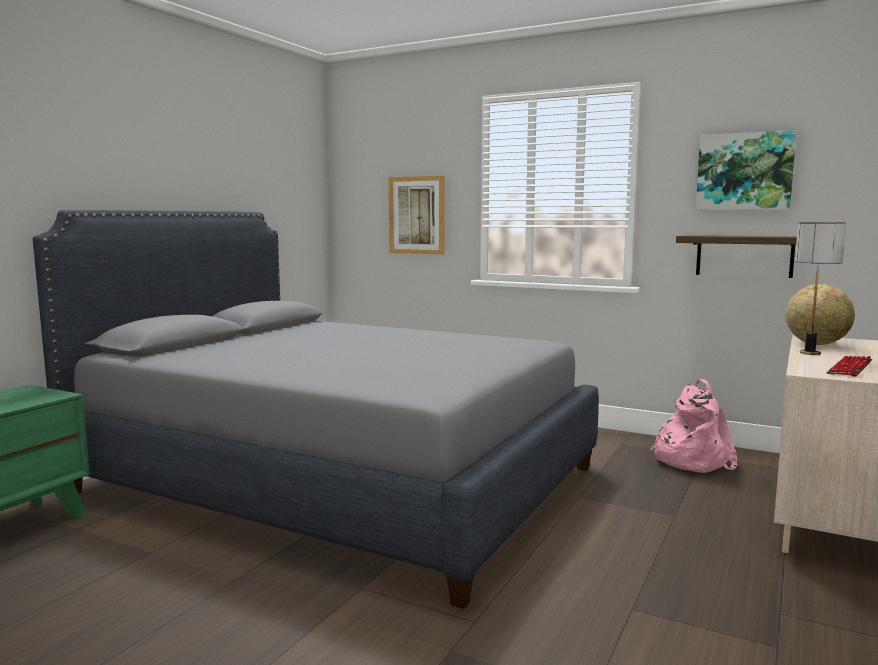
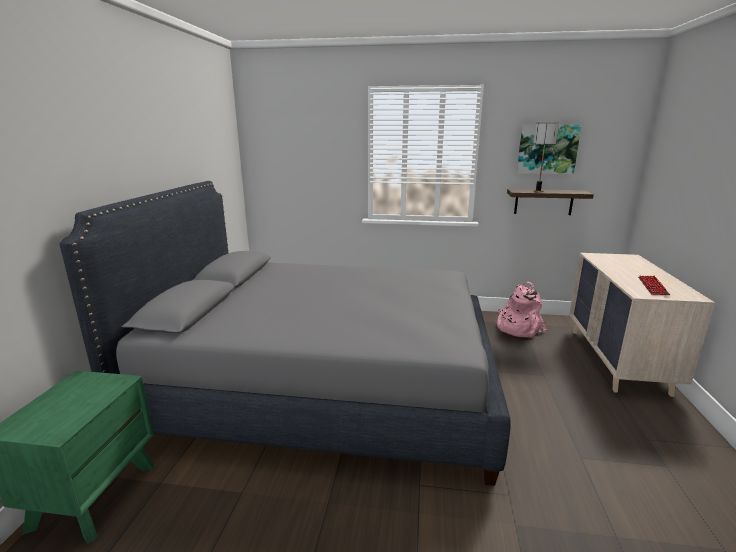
camera: 20 degrees left, 10 degrees up
picture [389,176,445,254] -> none
globe [785,284,855,345] -> none
table lamp [795,222,846,355] -> table lamp moved to [533,123,559,192]

